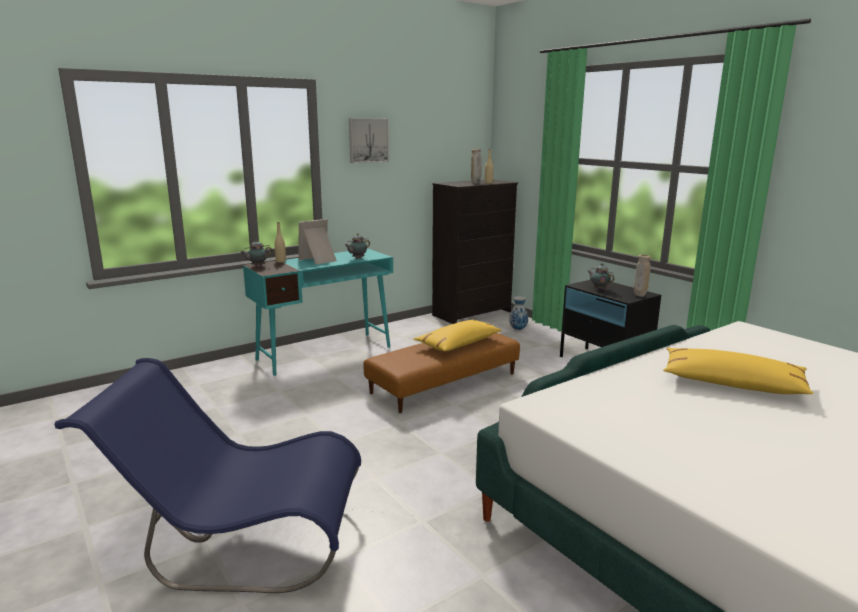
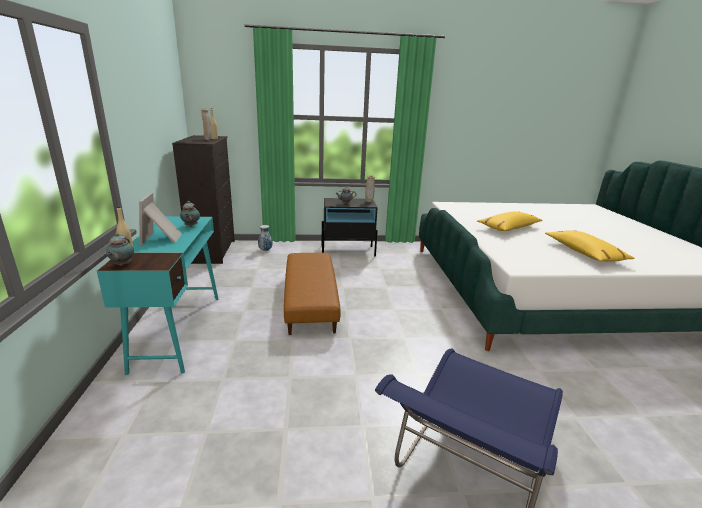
camera: 60 degrees left, 5 degrees up
picture [349,118,389,163] -> none
yellow pillow [413,319,502,351] -> yellow pillow moved to [545,230,635,262]

